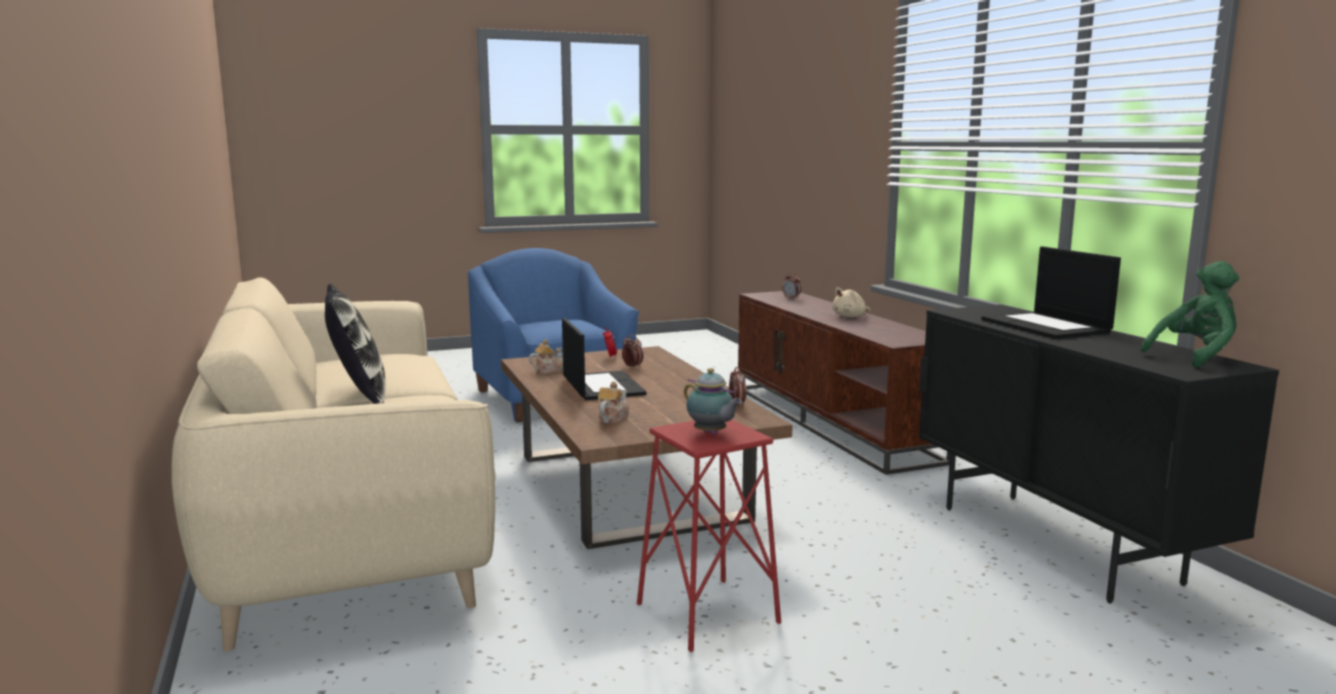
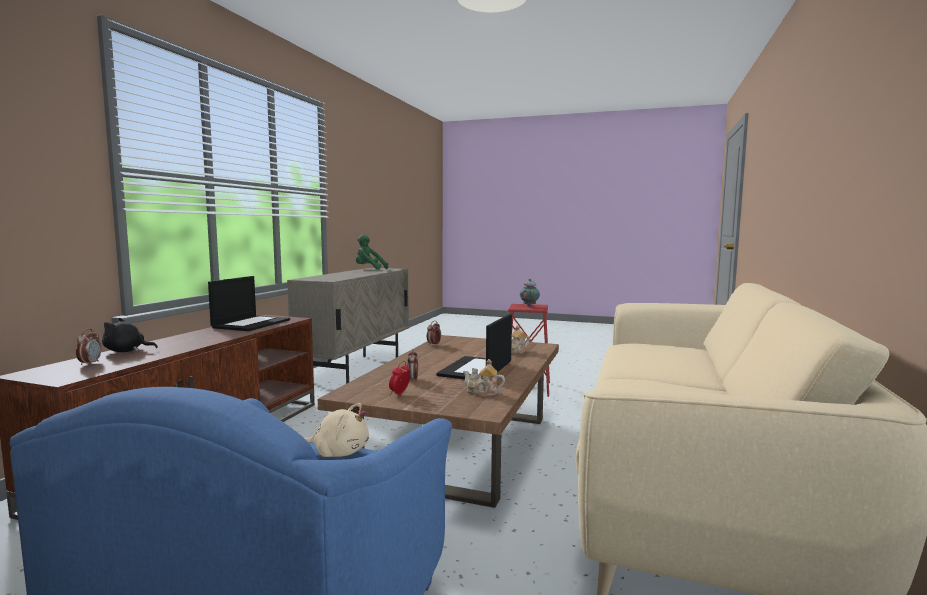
camera: 140 degrees left, 5 degrees down
pillow [325,284,385,404] -> none
beige plush toy [832,287,870,317] -> beige plush toy moved to [304,403,369,457]
black cabinet [919,304,1279,603] -> beige cabinet [287,268,409,384]
laptop [981,247,1121,339] -> laptop moved to [208,276,290,331]
none -> black plush toy [102,318,158,352]

